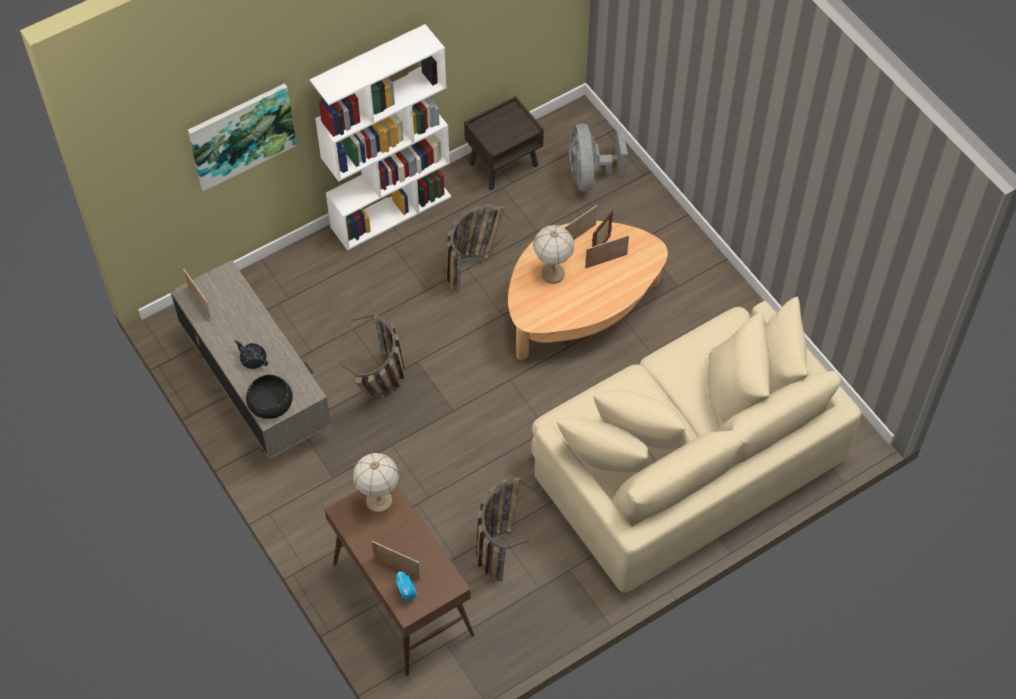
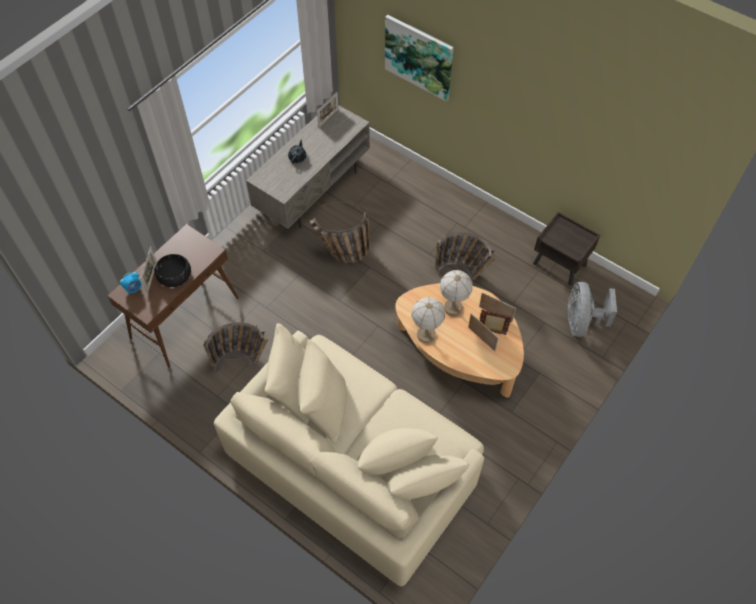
camera: 70 degrees right, 0 degrees up
black bowl [246,375,293,419] -> black bowl moved to [154,254,191,287]
white bookcase [310,24,451,251] -> none
table lamp [353,453,399,513] -> table lamp moved to [411,297,445,343]
grey fan [569,123,628,192] -> grey fan turned 60 degrees counterclockwise [567,282,617,337]

